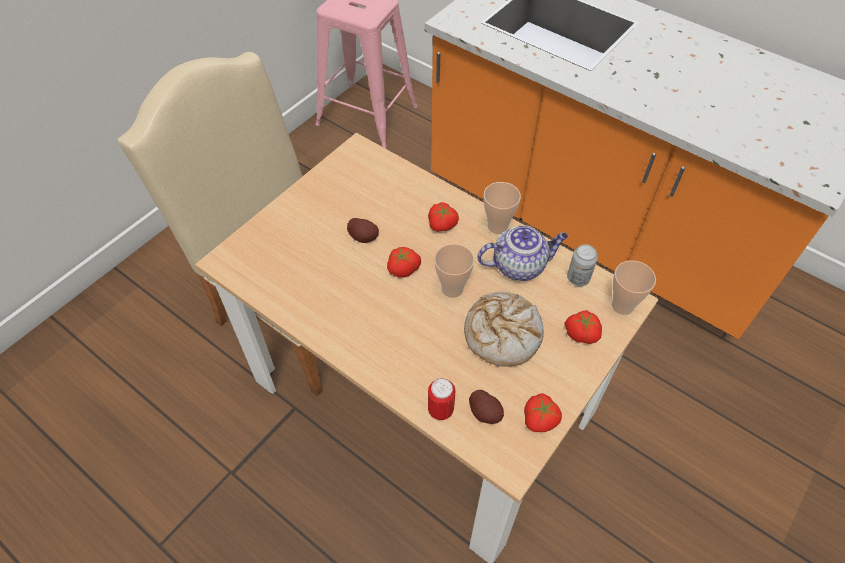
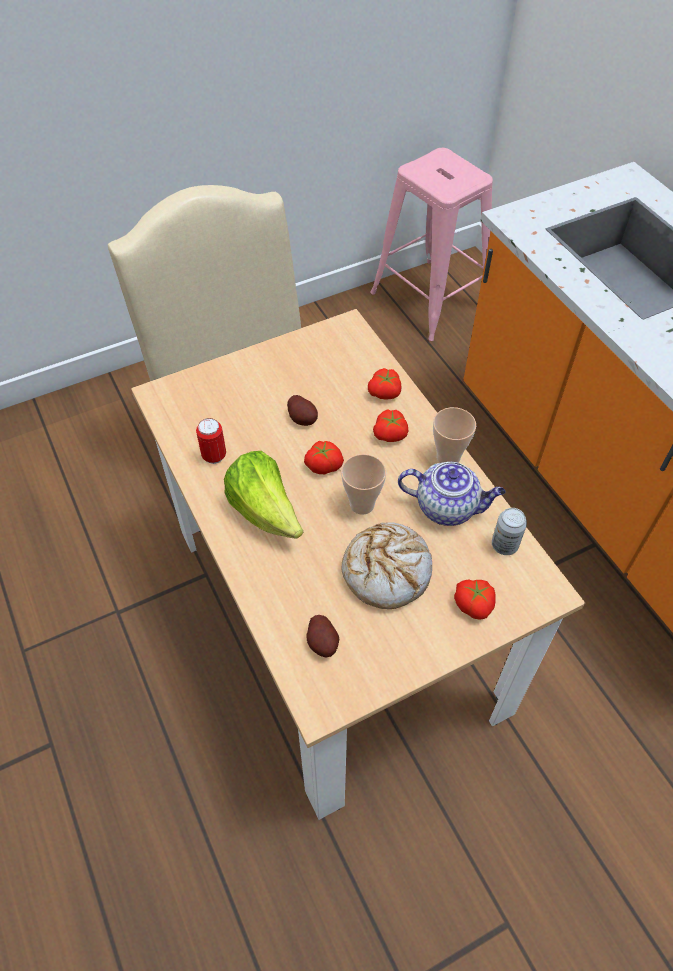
camera: 25 degrees right, 0 degrees up
can [428,378,455,420] -> can moved to [196,418,226,464]
tomato [524,393,562,432] -> tomato moved to [368,368,402,400]
cup [612,260,656,315] -> none
none -> lettuce [224,451,303,539]

